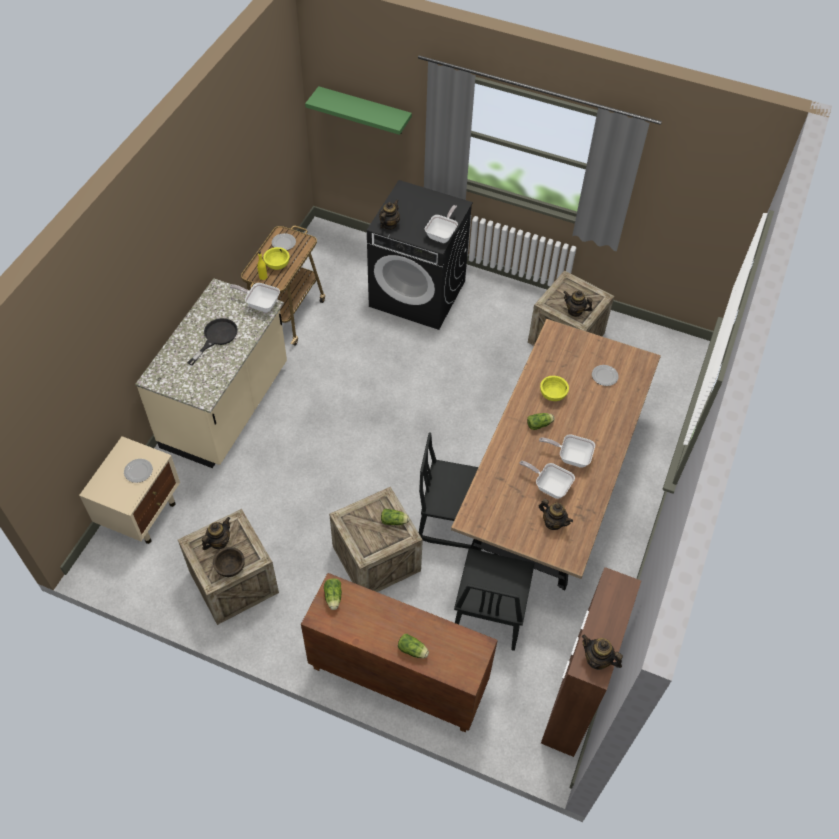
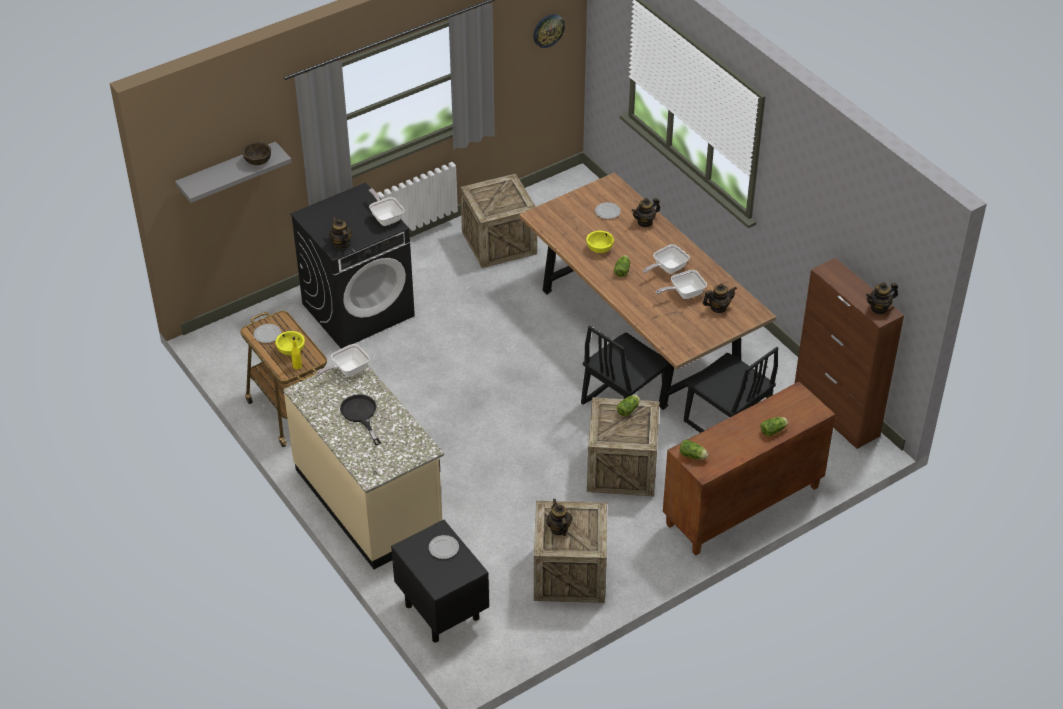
camera: 55 degrees left, 10 degrees down
beige nightstand [79,436,180,544] -> black nightstand [391,520,489,643]
brown bowl [213,547,245,577] -> brown bowl moved to [242,142,271,165]
green shelf [305,86,412,135] -> grey shelf [175,142,292,203]
teapot [563,291,593,317] -> teapot moved to [631,198,660,227]
none -> wall clock [533,14,565,48]

